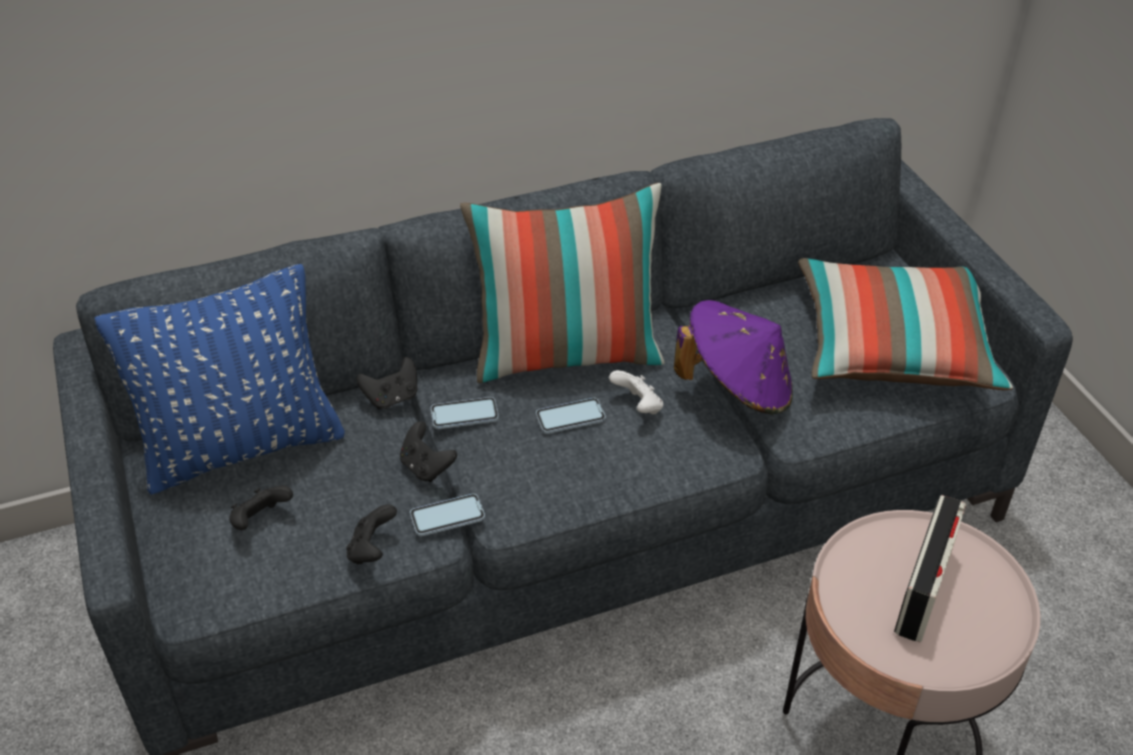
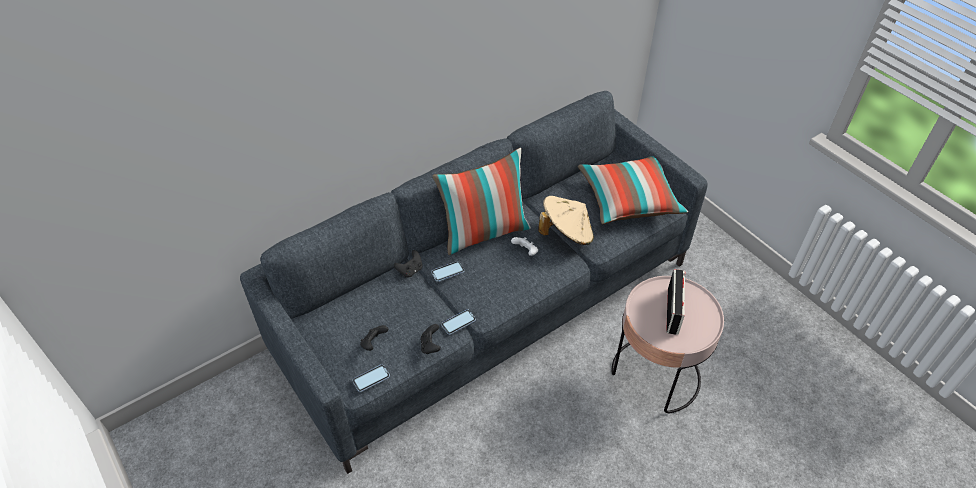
camera: 15 degrees left, 5 degrees up
blue pillow [94,264,345,495] -> none
black game controller [400,421,457,482] -> none
phone [536,398,606,434] -> phone moved to [352,365,390,392]
purple hat [674,300,793,415] -> beige hat [538,196,594,245]

